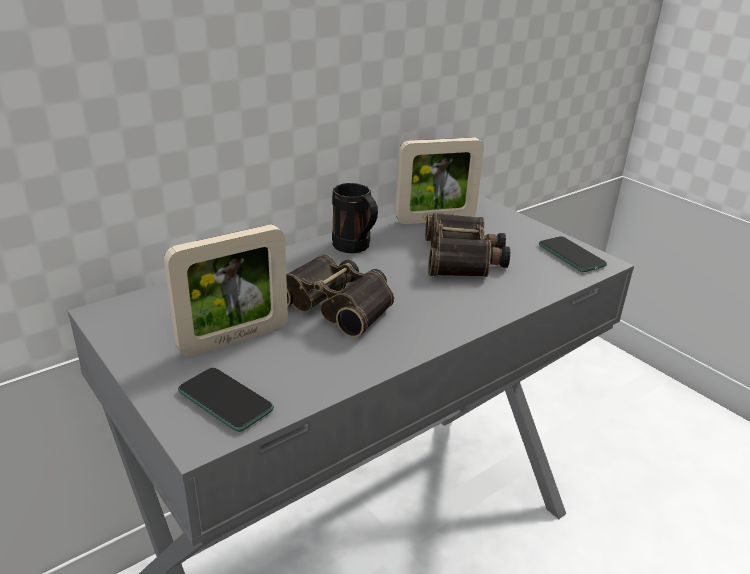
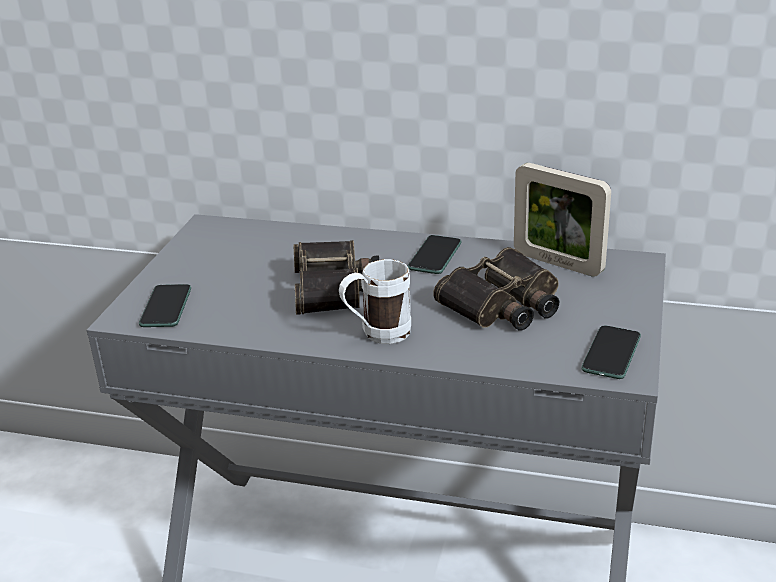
camera: 55 degrees right, 0 degrees up
picture frame [164,225,288,356] -> none
black mug [332,183,378,253] -> phone [408,235,461,274]
none -> white mug [339,259,411,344]

